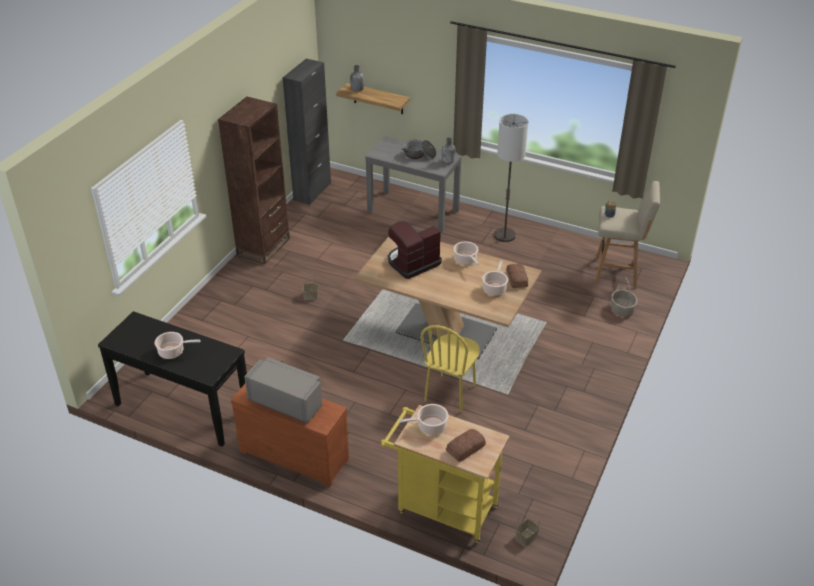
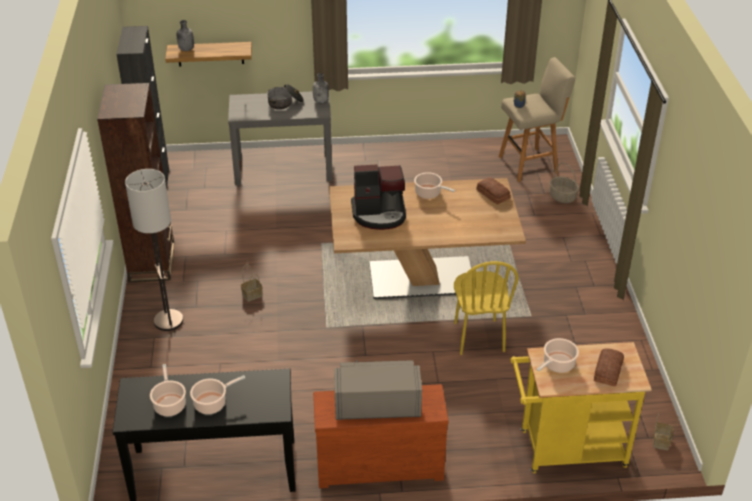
camera: 30 degrees left, 0 degrees up
coffee machine [388,221,442,279] -> coffee machine turned 120 degrees counterclockwise [351,164,406,230]
cooking pot [482,261,508,296] -> cooking pot moved to [150,364,186,416]
floor lamp [494,114,528,242] -> floor lamp moved to [125,169,183,331]

